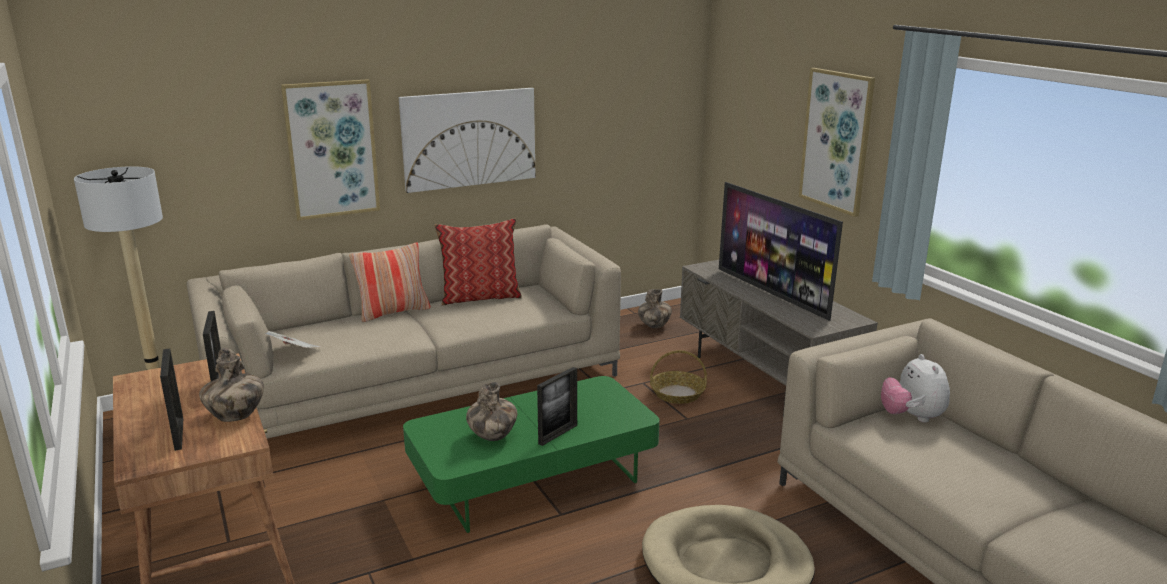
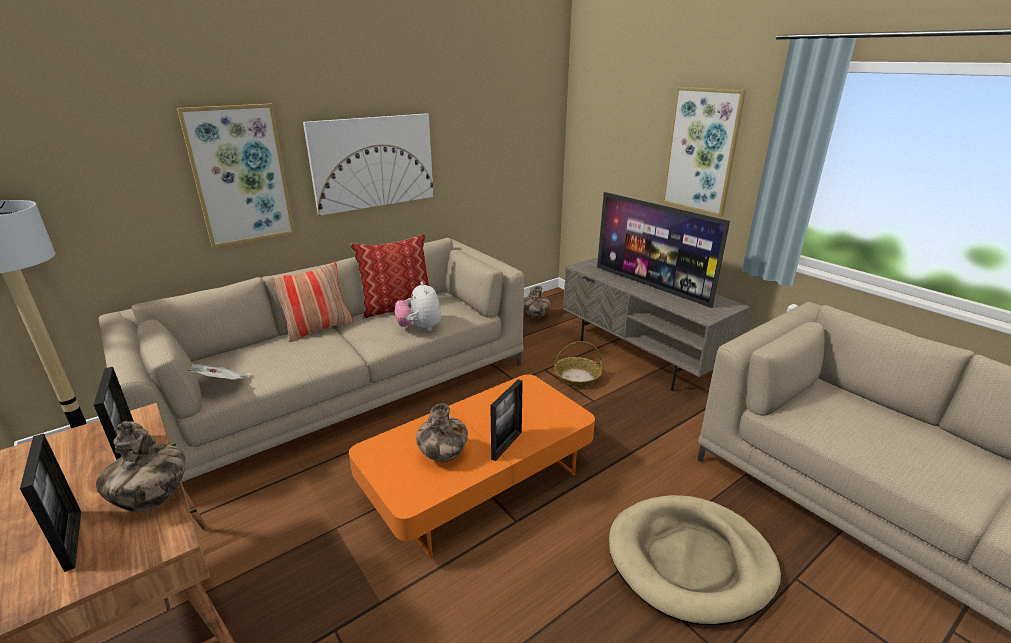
camera: 10 degrees left, 5 degrees up
green coffee table [403,376,660,533] -> orange coffee table [349,374,595,559]
plush toy [881,354,950,423] -> plush toy moved to [395,282,441,331]

